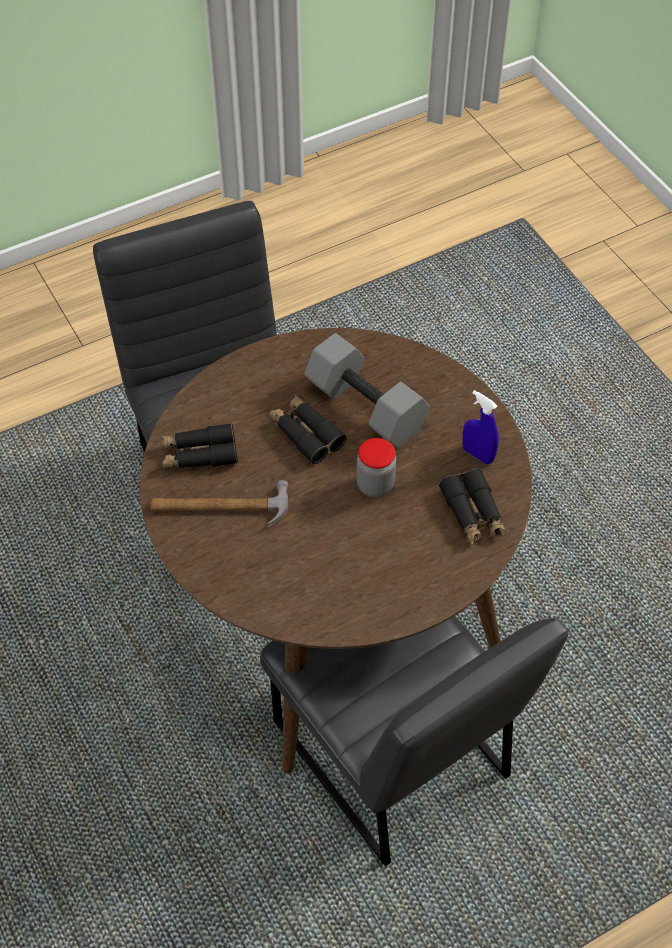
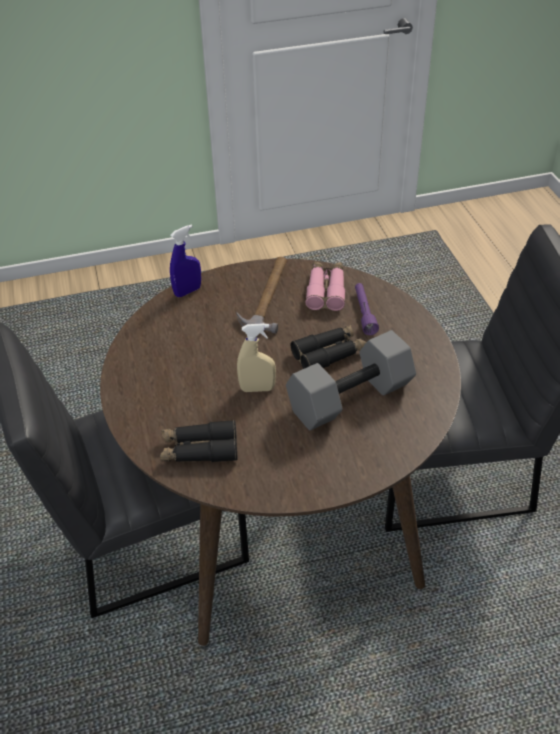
camera: 105 degrees right, 10 degrees down
black binoculars [160,423,238,468] -> pink binoculars [305,261,345,311]
jar [357,438,396,497] -> beige spray bottle [237,323,276,392]
blue spray bottle [463,390,499,464] -> blue spray bottle moved to [170,225,201,297]
none -> purple flashlight [355,283,379,335]

